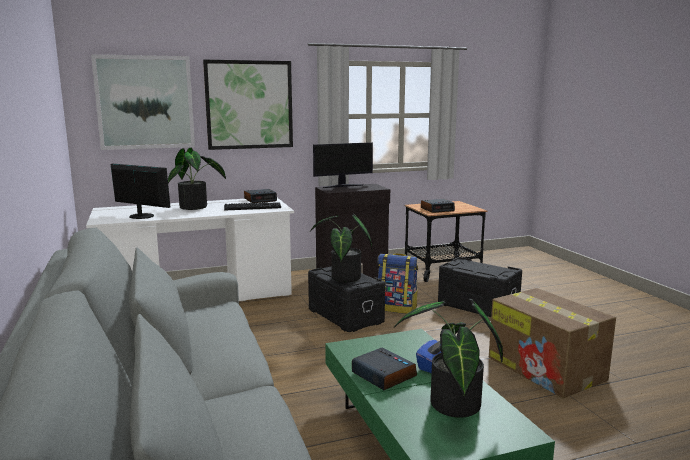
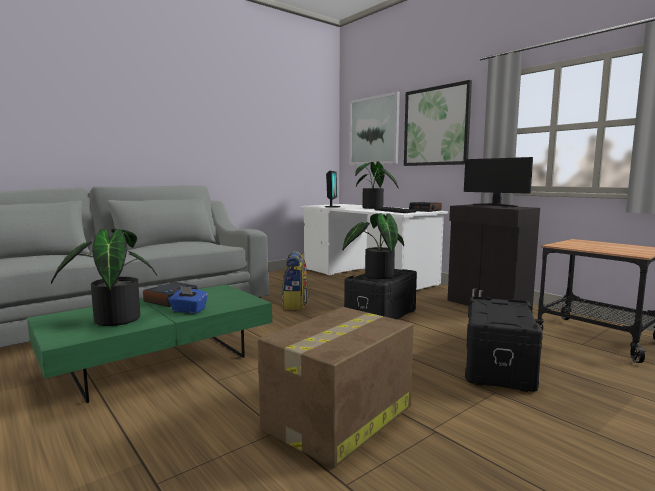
camera: 70 degrees right, 5 degrees down
backpack [377,253,418,314] -> backpack moved to [281,251,309,310]
alarm clock [421,199,455,213] -> none

